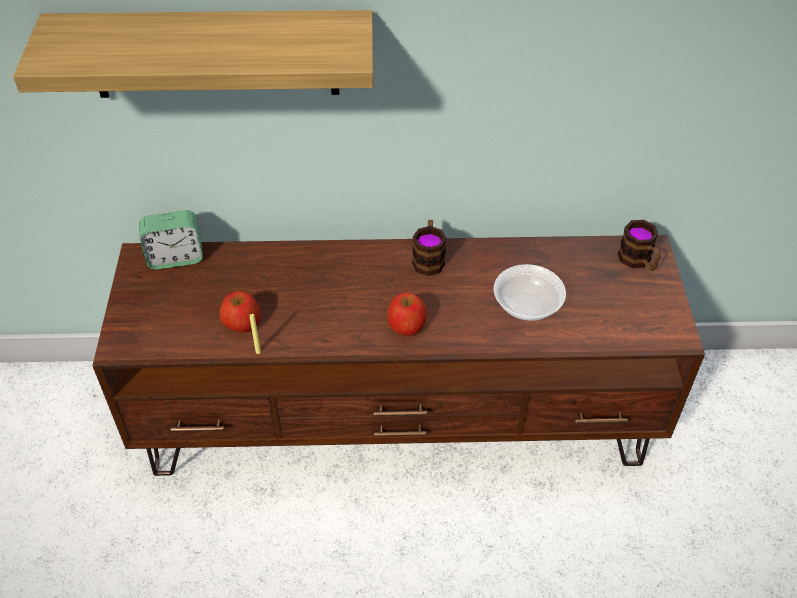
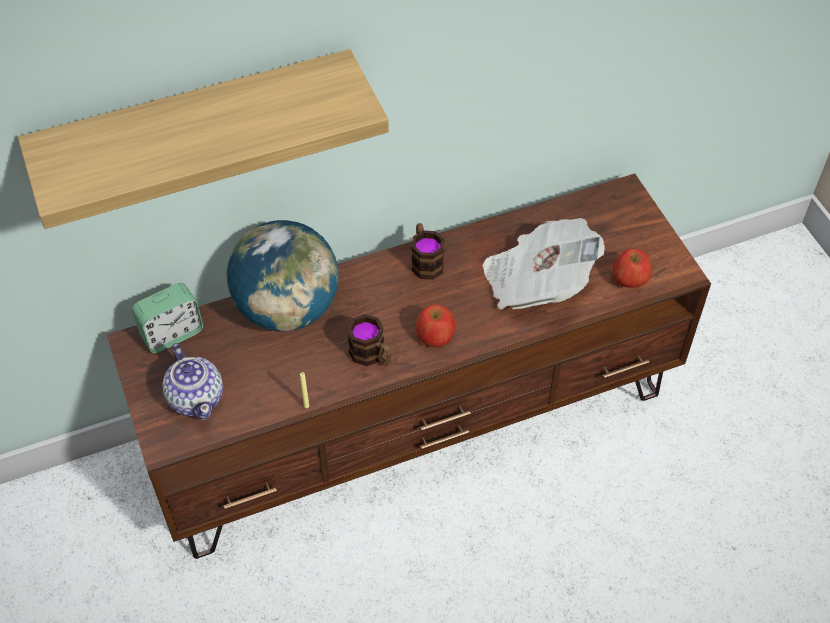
camera: 20 degrees left, 5 degrees up
apple [220,291,261,332] -> apple moved to [613,248,652,288]
bowl [494,264,566,321] -> newspaper [482,218,605,310]
mug [618,220,661,271] -> mug moved to [347,314,392,366]
none -> teapot [162,343,223,420]
none -> globe [227,220,339,332]

